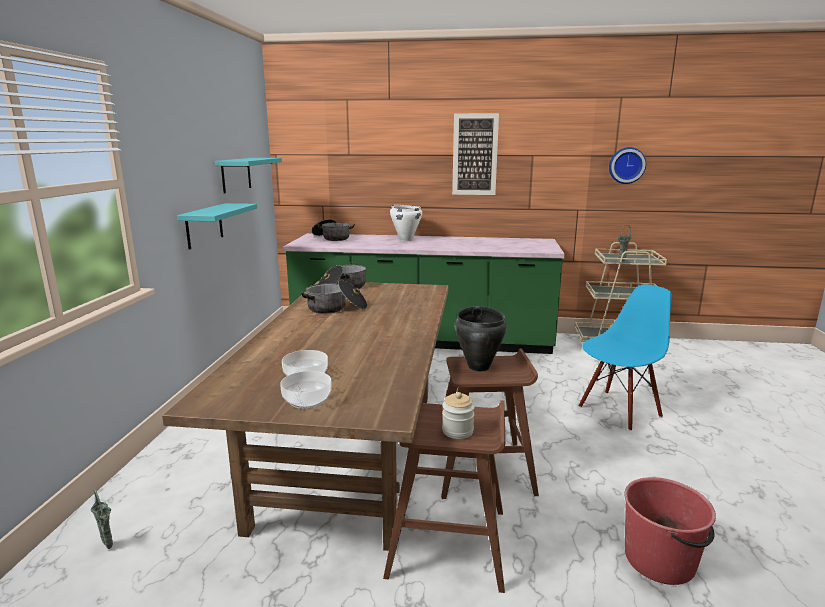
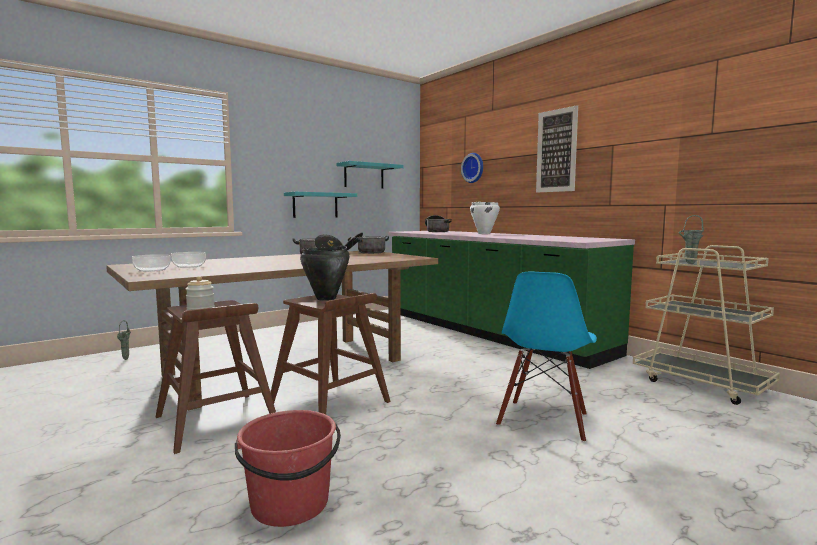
camera: 45 degrees right, 10 degrees down
blue chair [579,284,672,431] -> blue chair turned 105 degrees clockwise [496,271,597,443]
wall clock [609,147,646,184] -> wall clock moved to [461,153,483,183]

